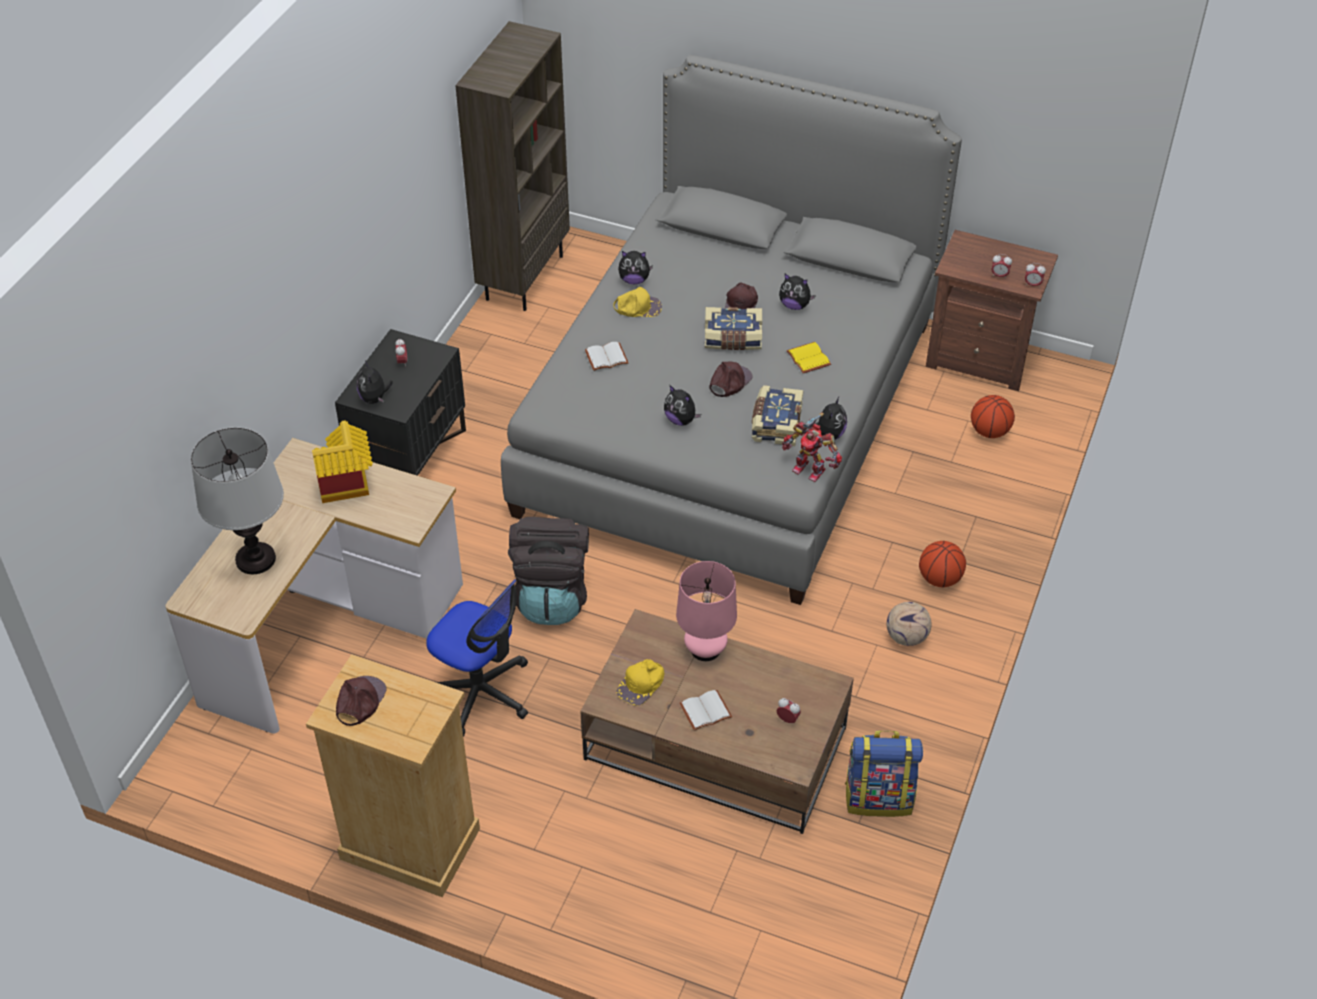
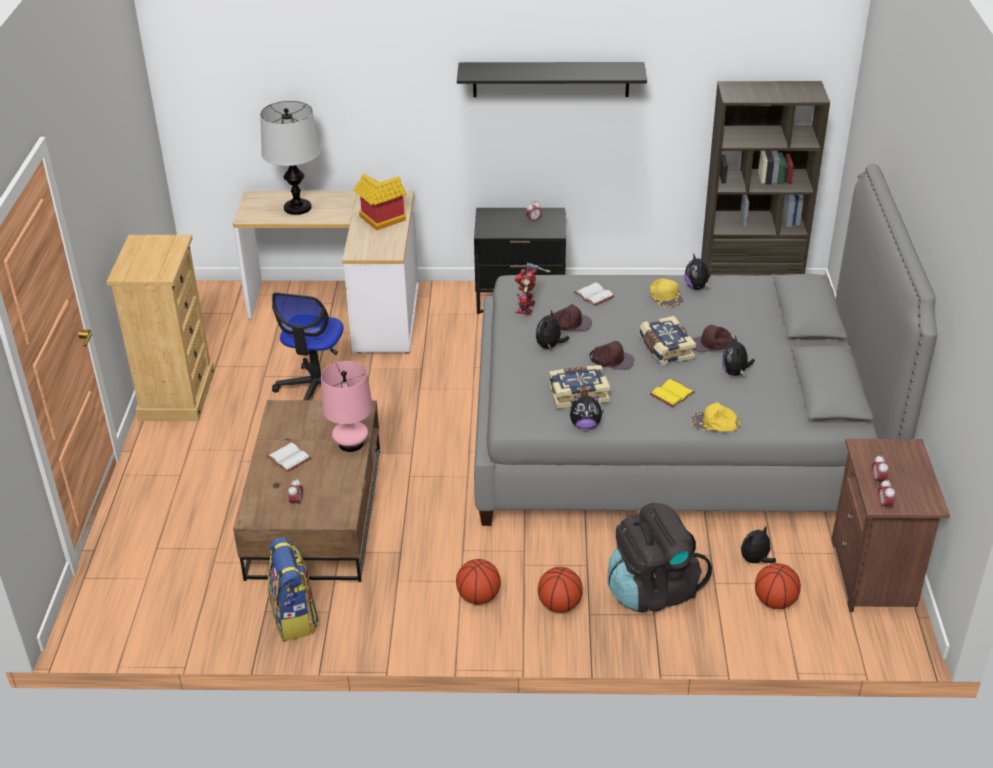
camera: 70 degrees right, 10 degrees down
brown cap [336,676,387,726] -> brown cap moved to [553,304,592,331]
plush toy [357,361,393,404] -> plush toy moved to [741,526,776,563]
black backpack [508,517,589,625] -> black backpack moved to [607,503,712,612]
yellow cap [616,659,665,706] -> yellow cap moved to [692,402,740,432]
toy robot [782,412,842,482] -> toy robot moved to [515,263,551,315]
football [887,602,932,646] -> basketball [456,559,501,605]
none -> black shelf [457,62,647,97]

